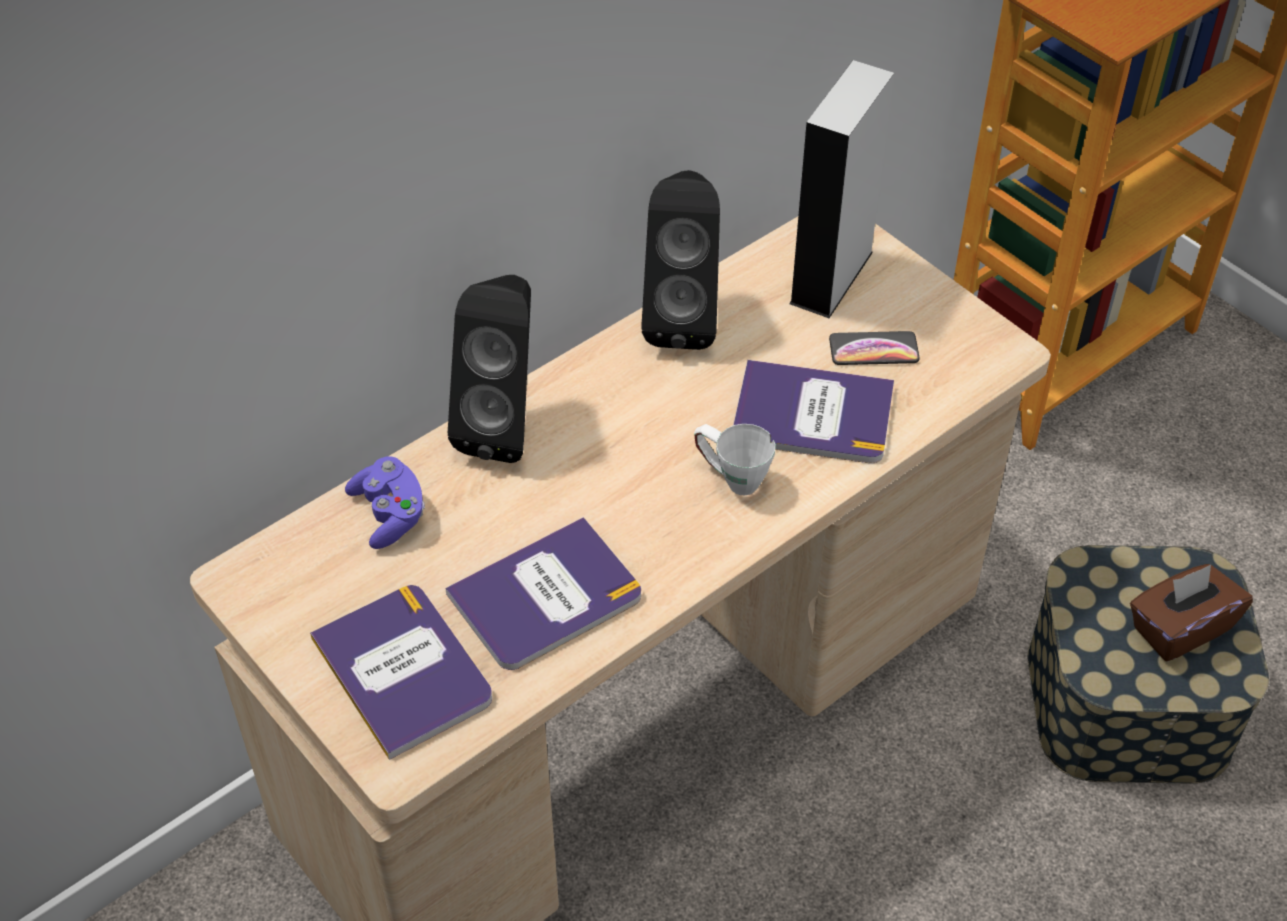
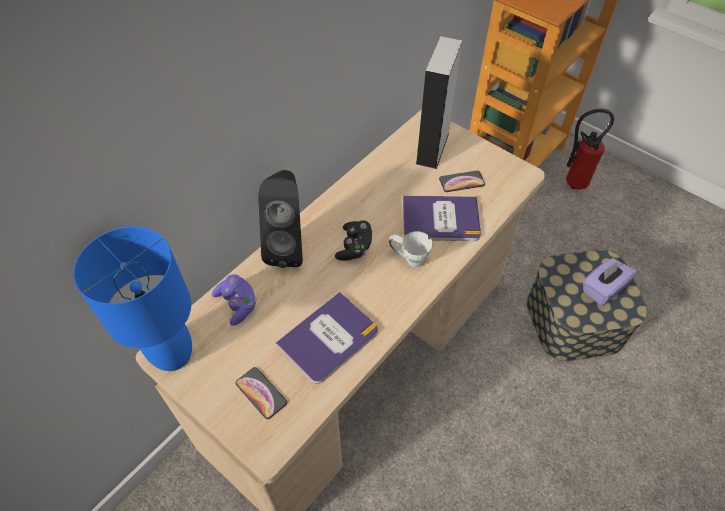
camera: 10 degrees left, 5 degrees up
book [310,585,492,760] -> phone [236,367,287,419]
black speaker [641,170,720,350] -> none
brown tissue box [1130,564,1253,662] -> purple tissue box [583,258,638,306]
none -> blue table lamp [73,226,192,371]
none -> black game controller [335,220,372,261]
none -> fire extinguisher [566,109,614,190]

